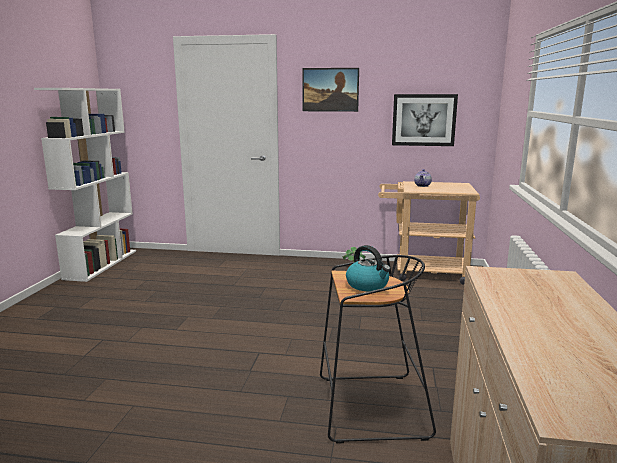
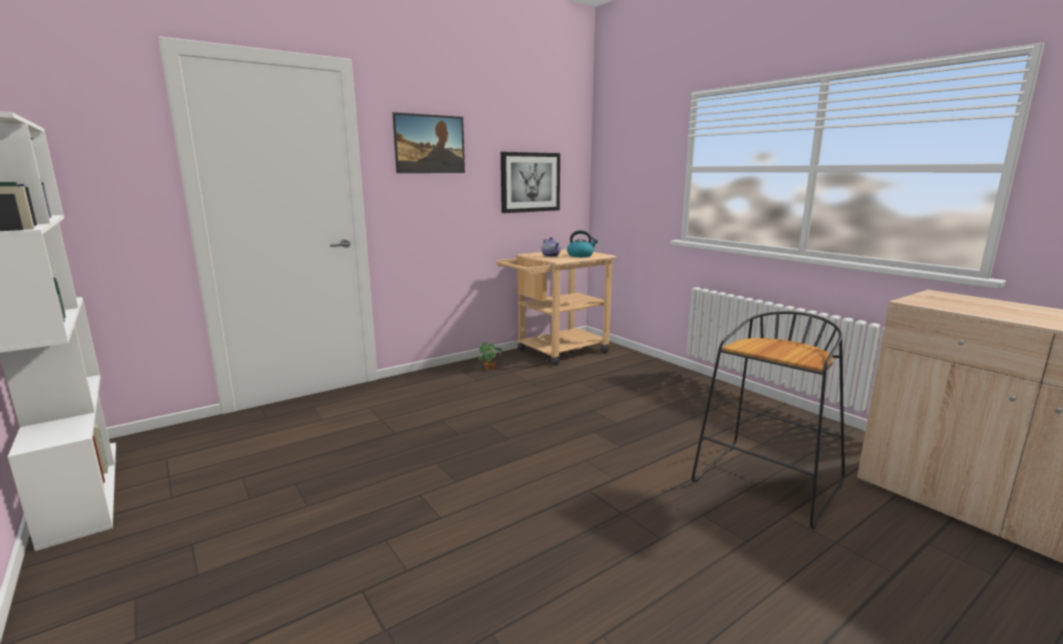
camera: 45 degrees left, 0 degrees up
kettle [346,245,391,291] -> kettle moved to [567,230,598,257]

